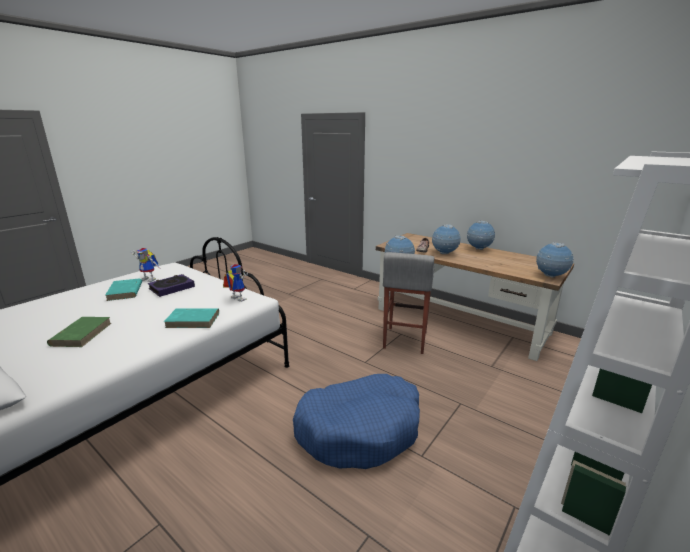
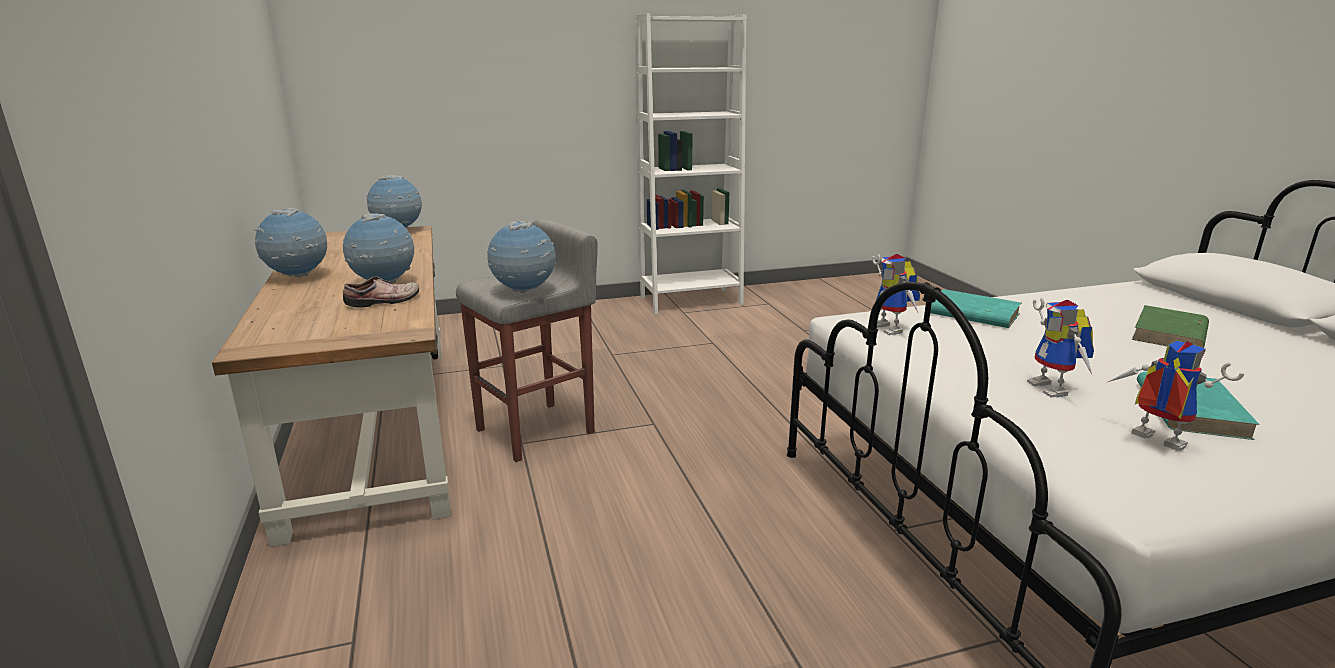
camera: 145 degrees left, 0 degrees up
book [148,274,195,297] -> toy robot [1027,298,1094,397]
blue dog bed [293,374,420,469] -> none

